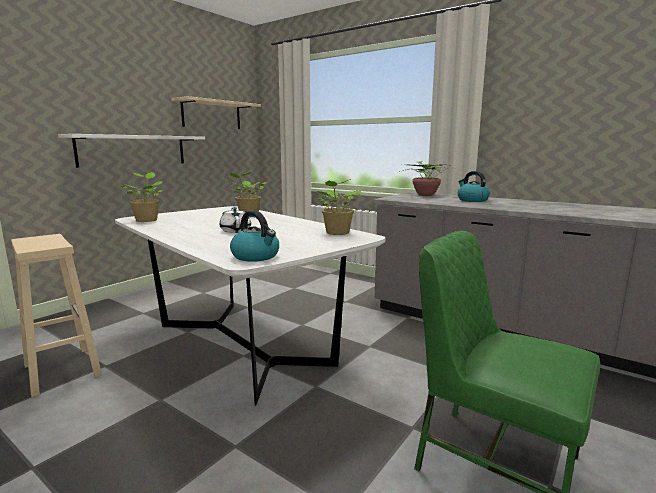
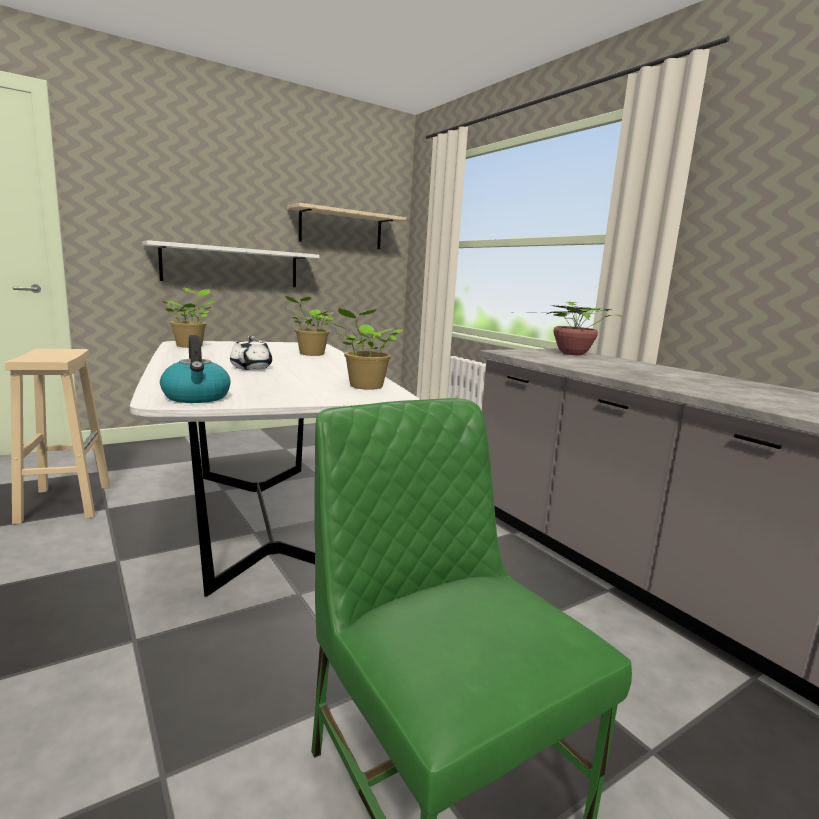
camera: 20 degrees right, 0 degrees up
kettle [457,171,490,202] -> none

